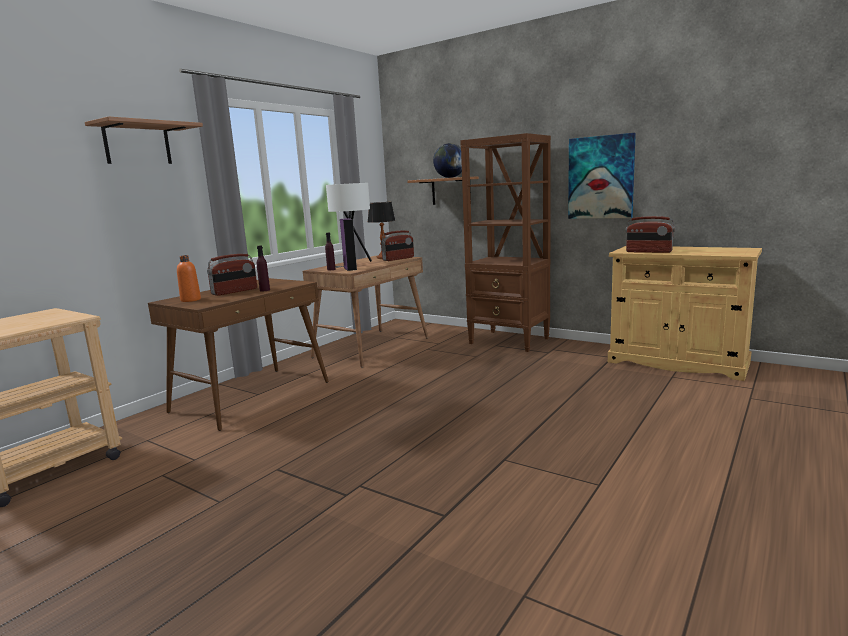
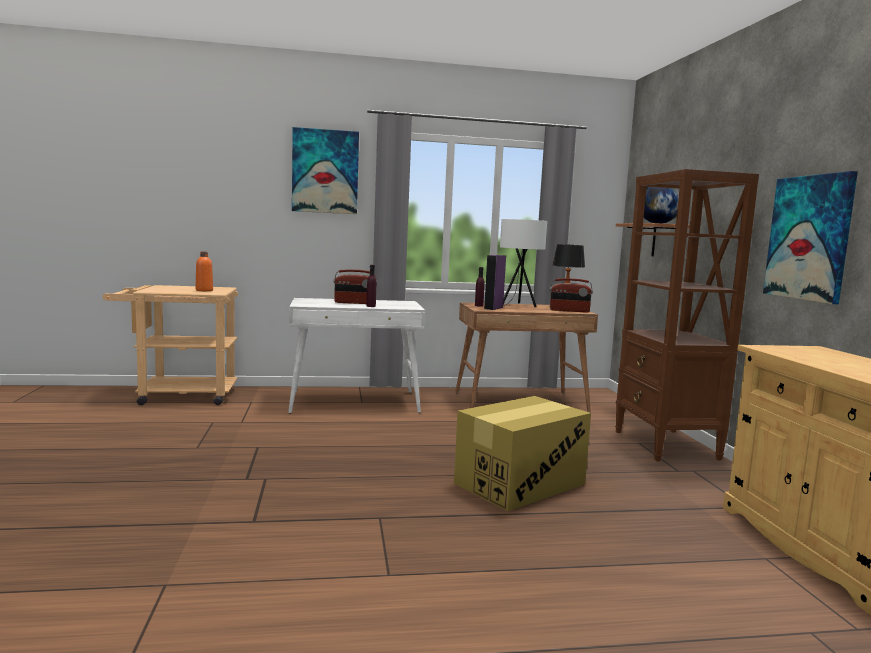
camera: 45 degrees right, 5 degrees down
shelf [85,116,203,164] -> picture [292,127,359,214]
brown desk [148,278,329,431] -> white desk [288,298,425,413]
orange bottle [177,255,201,302] -> orange bottle moved to [196,252,213,291]
radio [626,216,675,253] -> none
none -> cardboard box [454,396,591,511]

